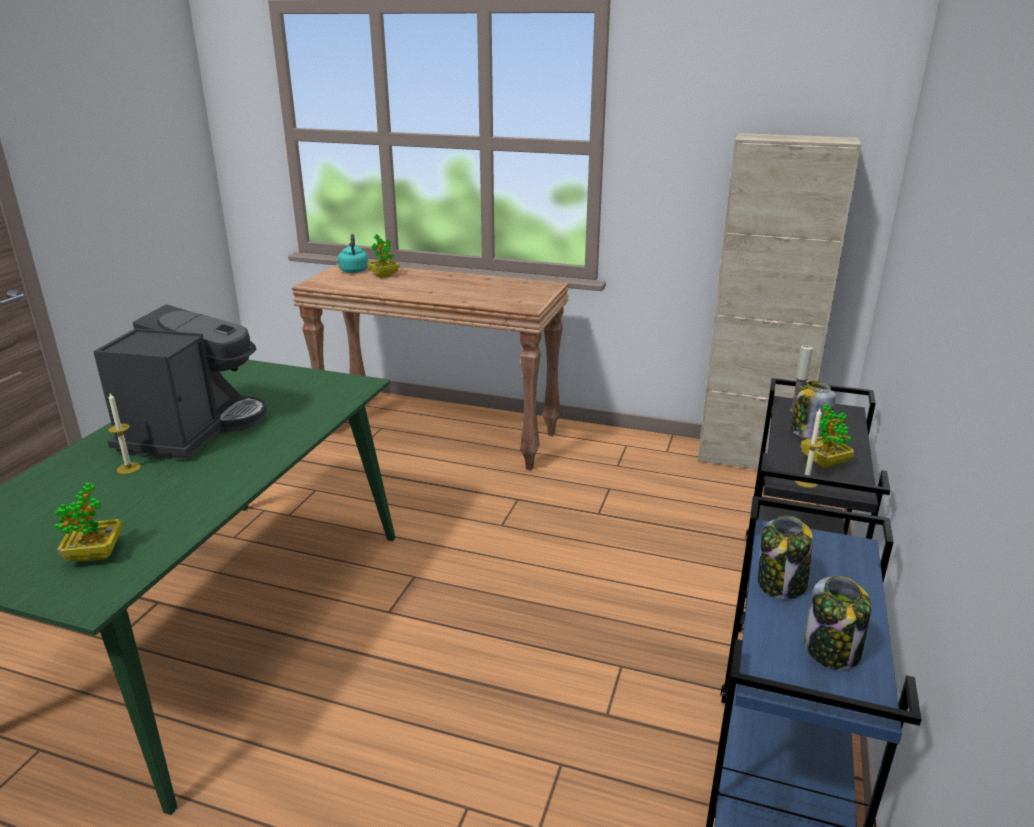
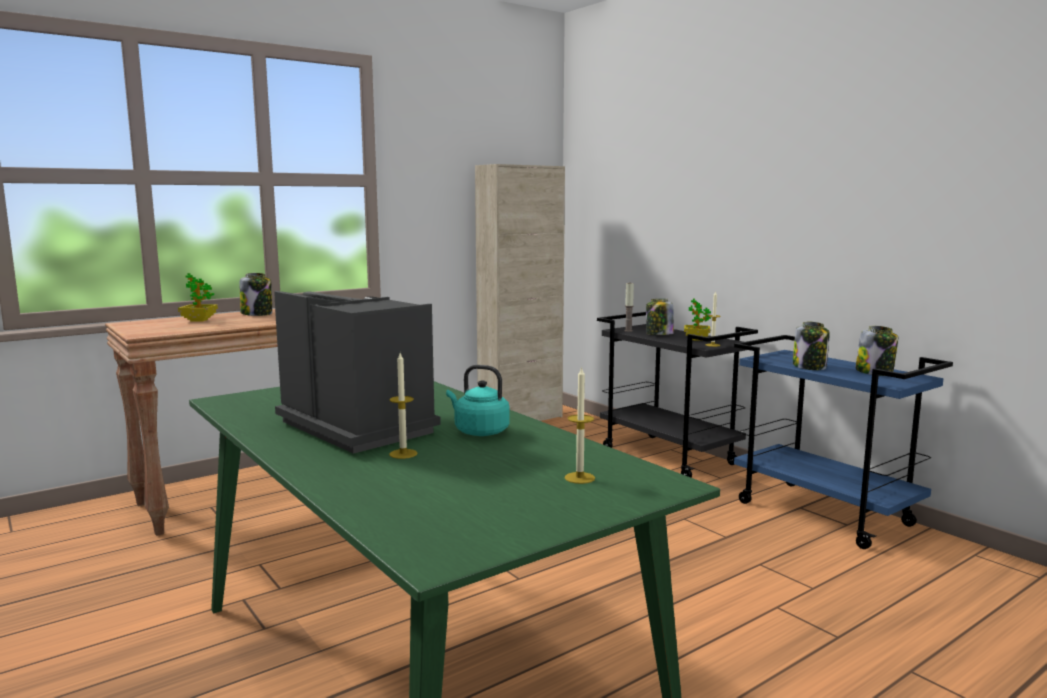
camera: 55 degrees left, 15 degrees down
potted plant [55,483,123,562] -> candle [565,366,595,484]
turquoise kettle [338,234,368,273] -> turquoise kettle moved to [446,365,509,436]
none -> jar [240,273,272,316]

